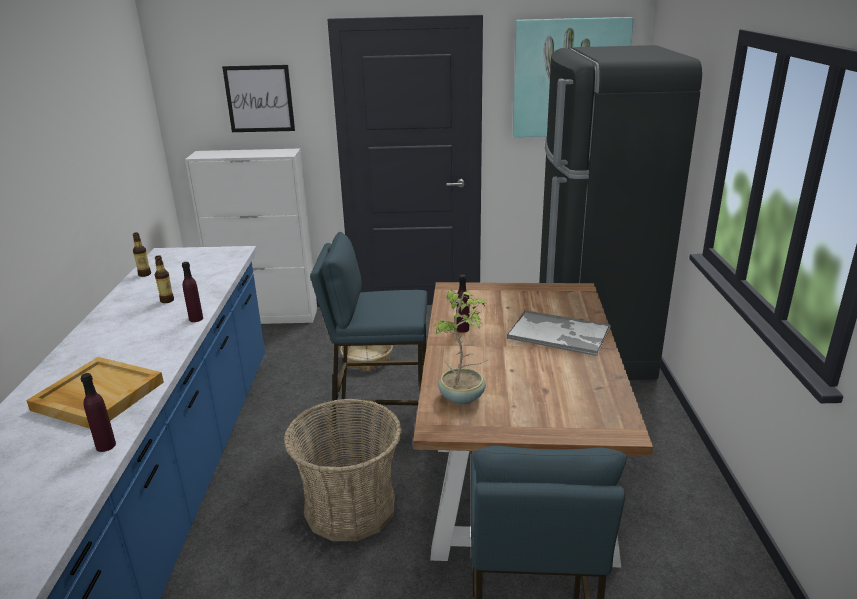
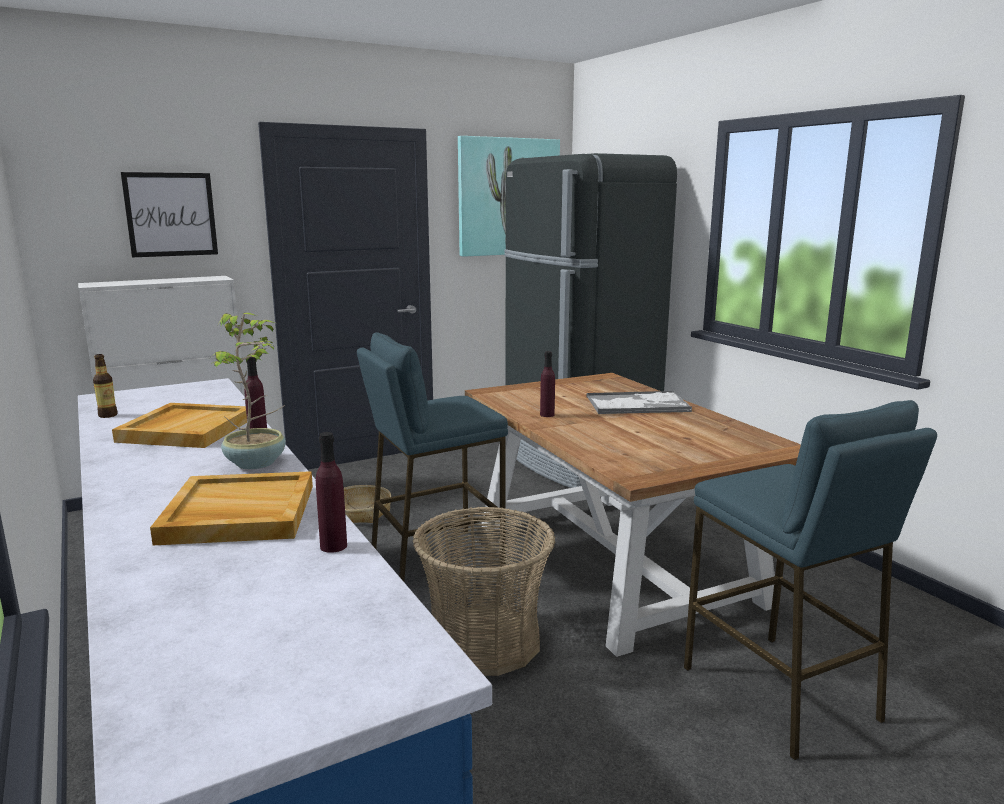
camera: 30 degrees left, 10 degrees down
bottle [155,255,174,303] -> beige tray [112,403,247,448]
potted plant [434,289,489,405] -> potted plant moved to [211,312,286,469]

